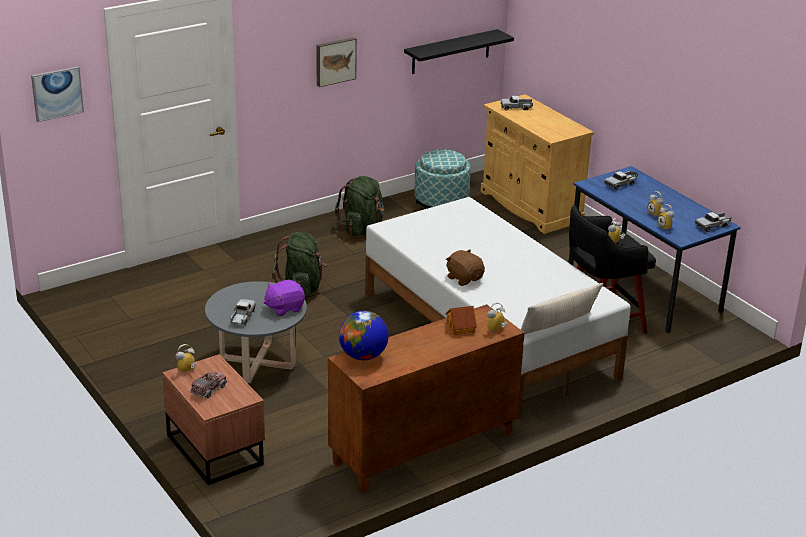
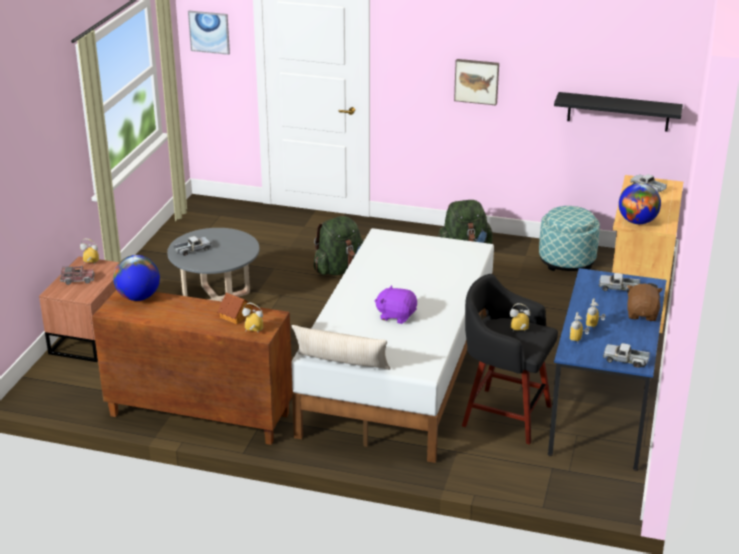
camera: 50 degrees right, 0 degrees up
purple plush toy [264,280,305,316] -> purple plush toy moved to [374,285,417,324]
brown plush toy [446,250,485,286] -> brown plush toy moved to [627,284,663,321]
none -> globe [619,183,661,224]

